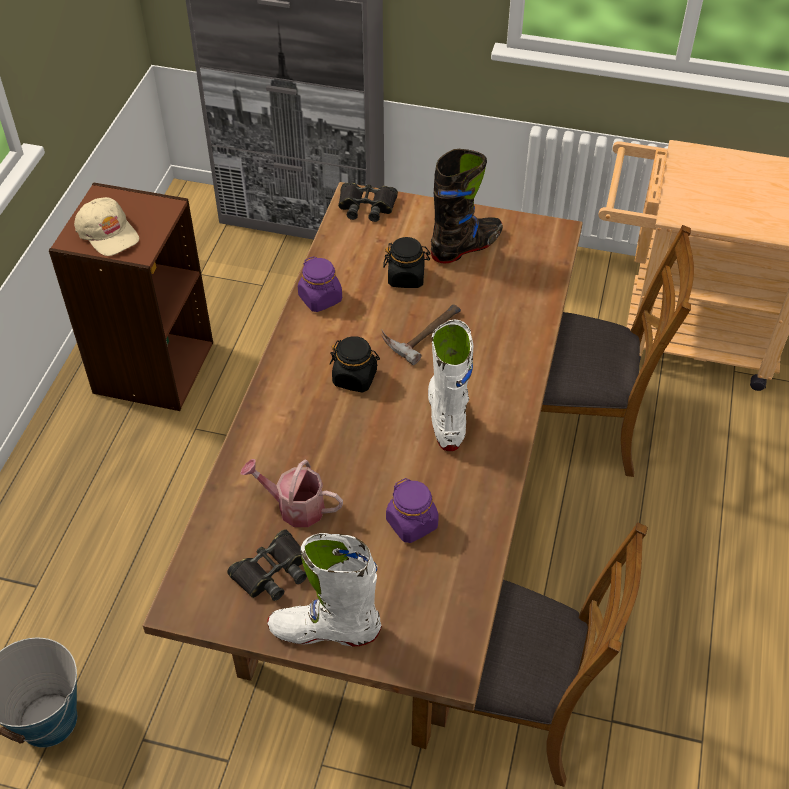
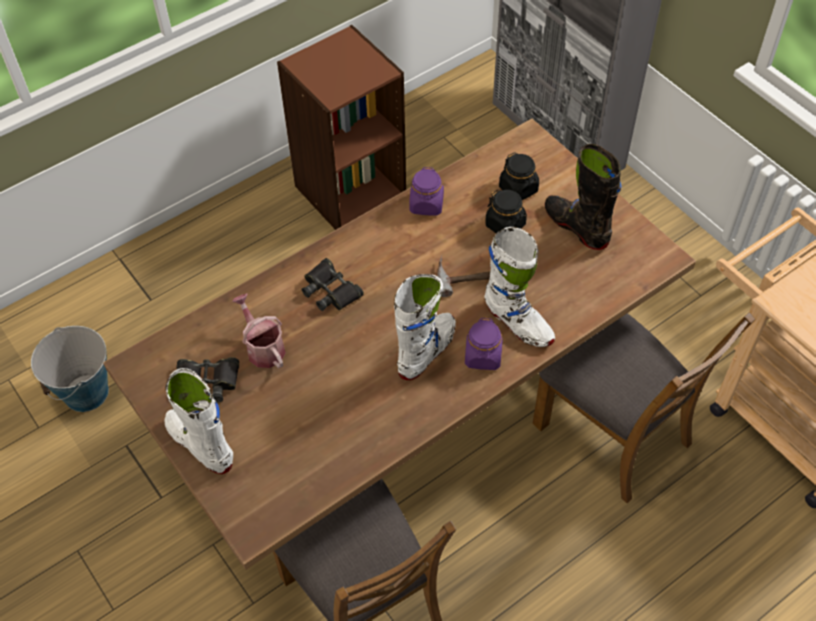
camera: 40 degrees right, 5 degrees up
beige cap [74,197,139,256] -> none
black jar [330,336,380,393] -> black jar moved to [499,152,539,200]
black binoculars [338,183,398,222] -> black binoculars moved to [302,258,364,311]
purple jar [386,478,439,543] -> purple jar moved to [465,317,503,370]
black boot [431,149,503,263] -> black boot turned 135 degrees counterclockwise [545,144,622,250]
none -> white boot [484,227,555,347]

